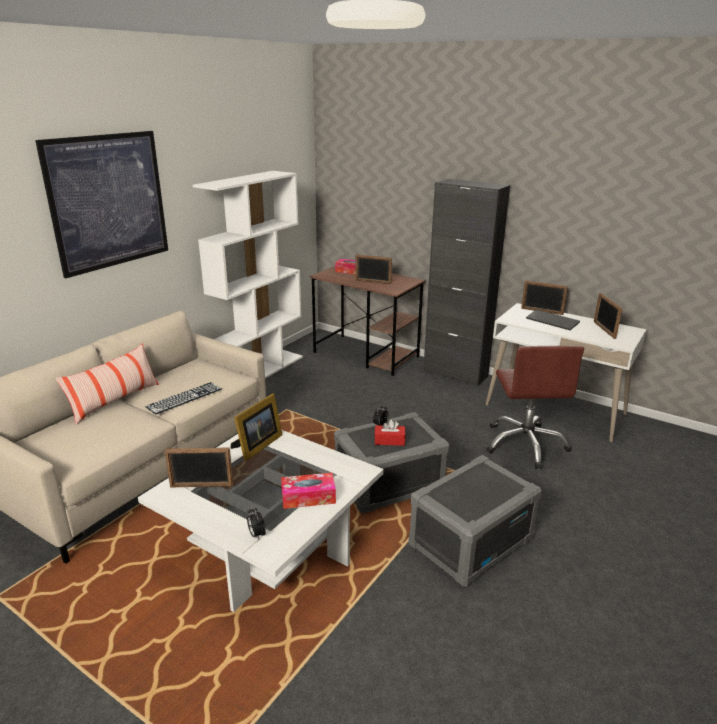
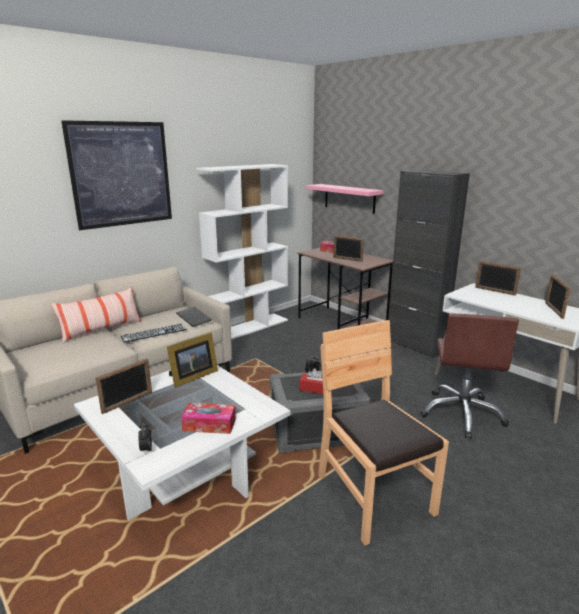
camera: 15 degrees right, 5 degrees down
picture frame [165,447,233,487] -> picture frame turned 60 degrees counterclockwise [95,358,152,414]
grey storage box [408,455,541,587] -> brown chair [318,320,449,546]
keyboard [526,309,580,330] -> keyboard moved to [176,307,212,327]
none -> pink shelf [306,184,383,214]

